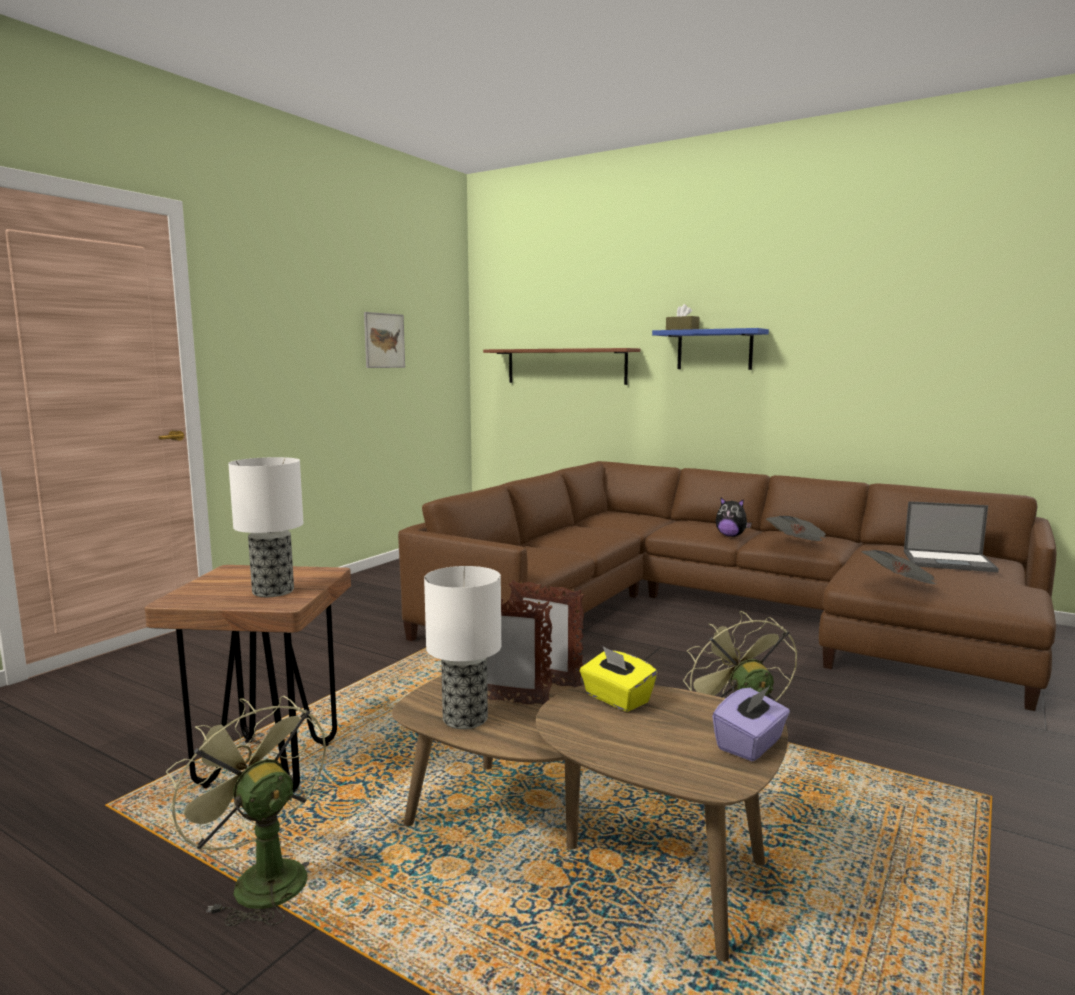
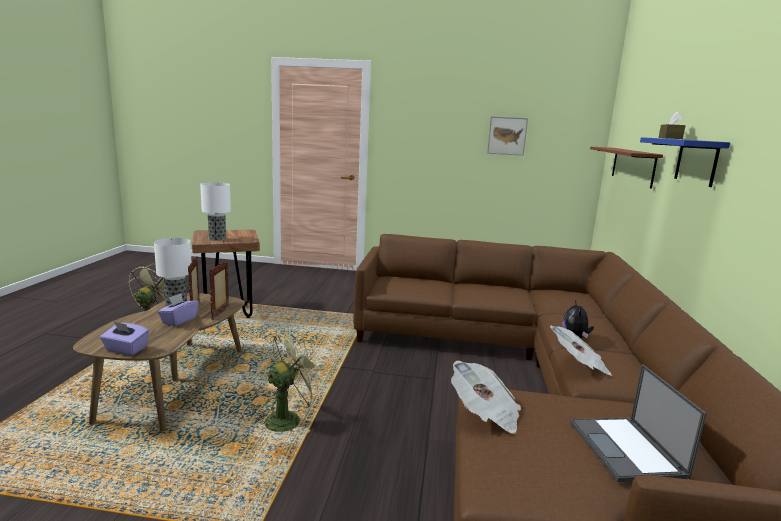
camera: 65 degrees right, 5 degrees up
yellow tissue box [580,646,657,712] -> purple tissue box [158,293,199,327]

